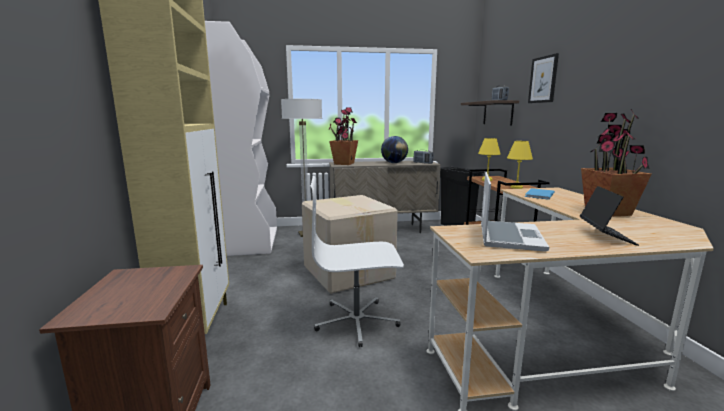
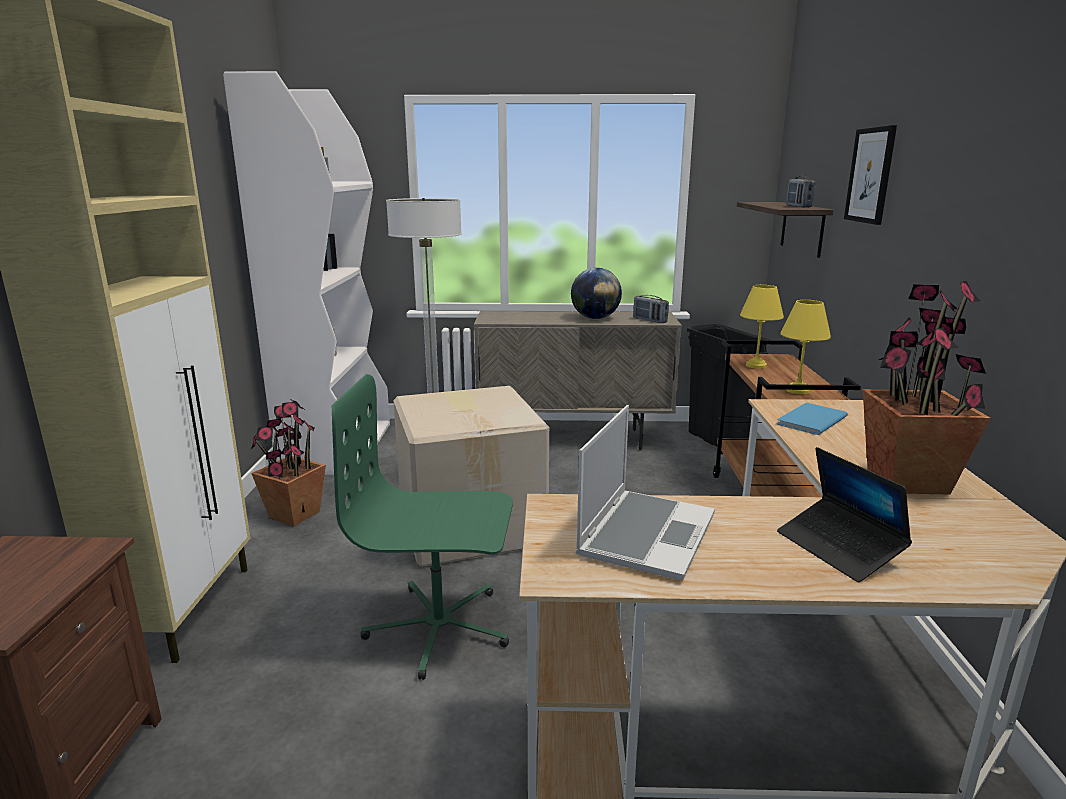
camera: 10 degrees right, 5 degrees up
white office chair [311,176,404,347] -> green office chair [331,374,513,680]
potted plant [329,107,358,165] -> potted plant moved to [251,400,326,526]
laptop [580,186,639,246] -> laptop turned 135 degrees clockwise [777,447,912,582]

